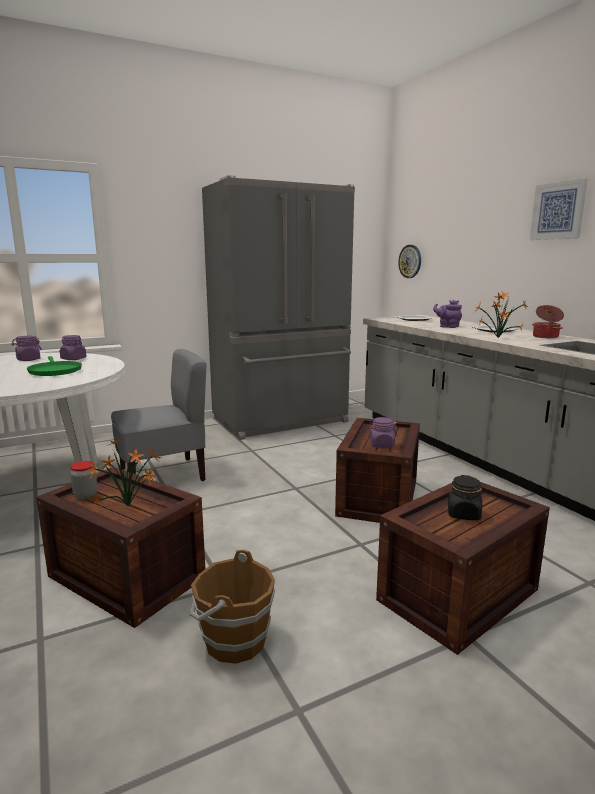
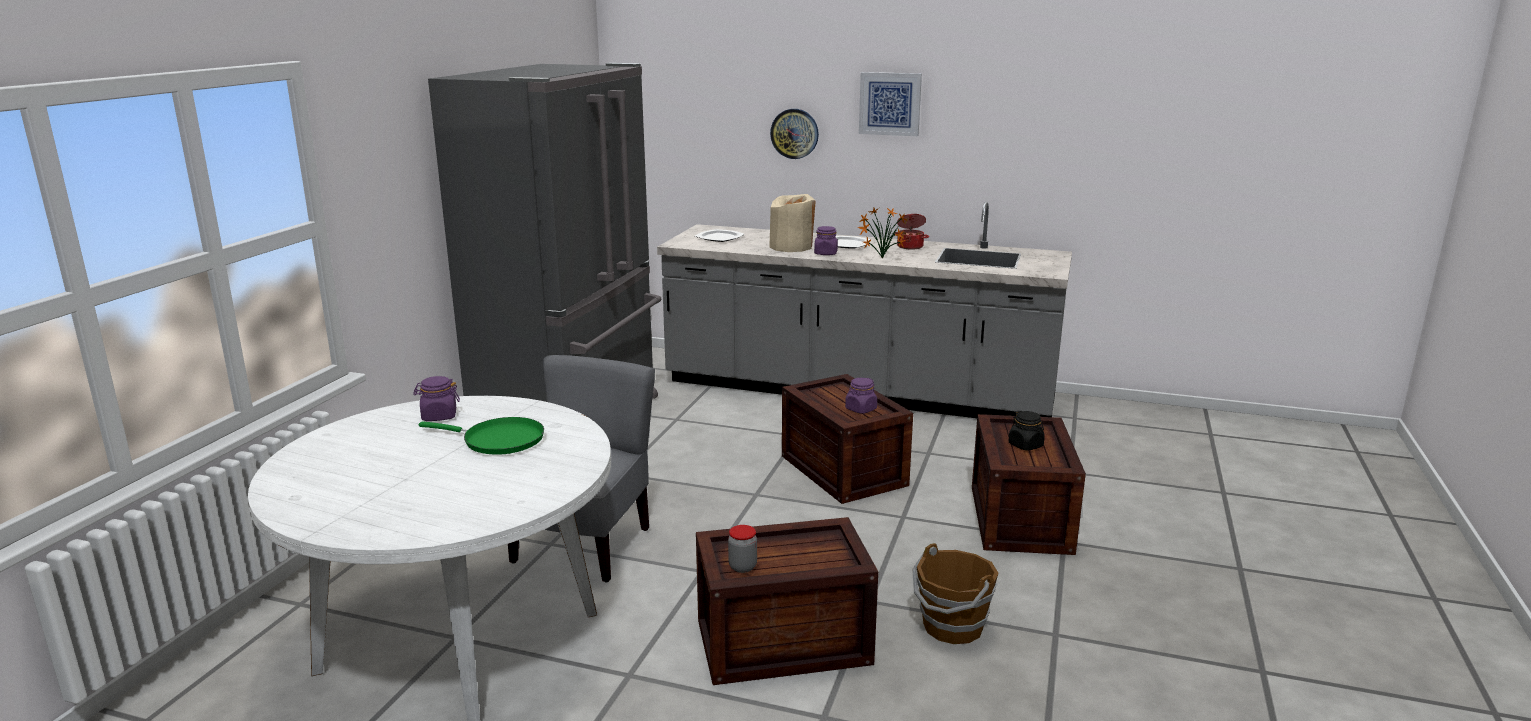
camera: 45 degrees left, 5 degrees up
purple jar [11,336,42,361] -> purple jar moved to [814,226,838,255]
potted plant [86,438,161,507] -> none
wall clock [398,245,421,278] -> wall clock moved to [770,109,819,159]
purple teapot [433,300,462,328] -> beige vase [769,194,816,252]

